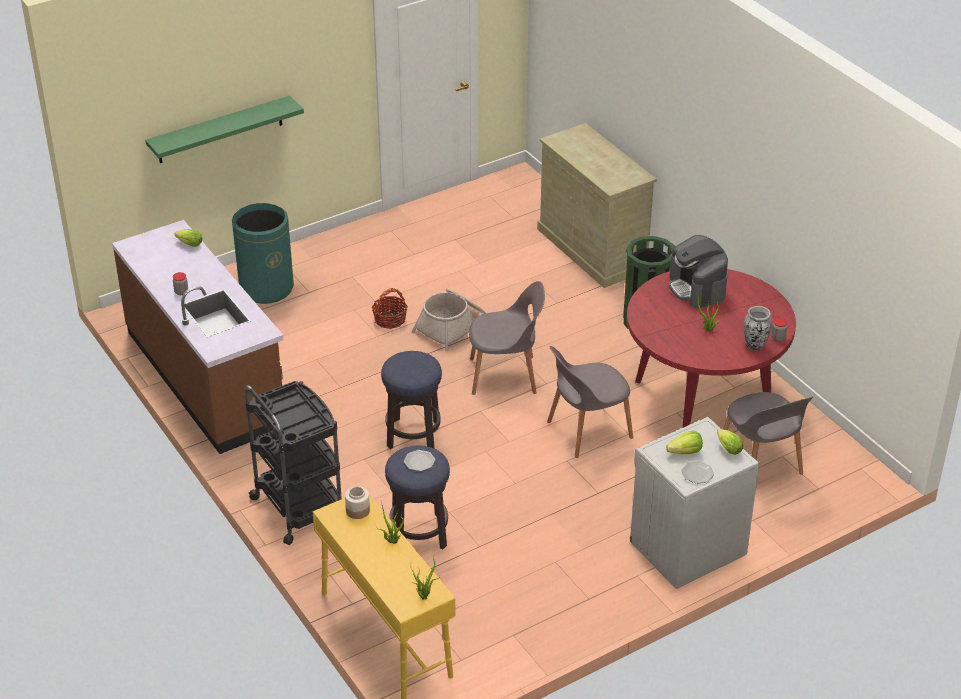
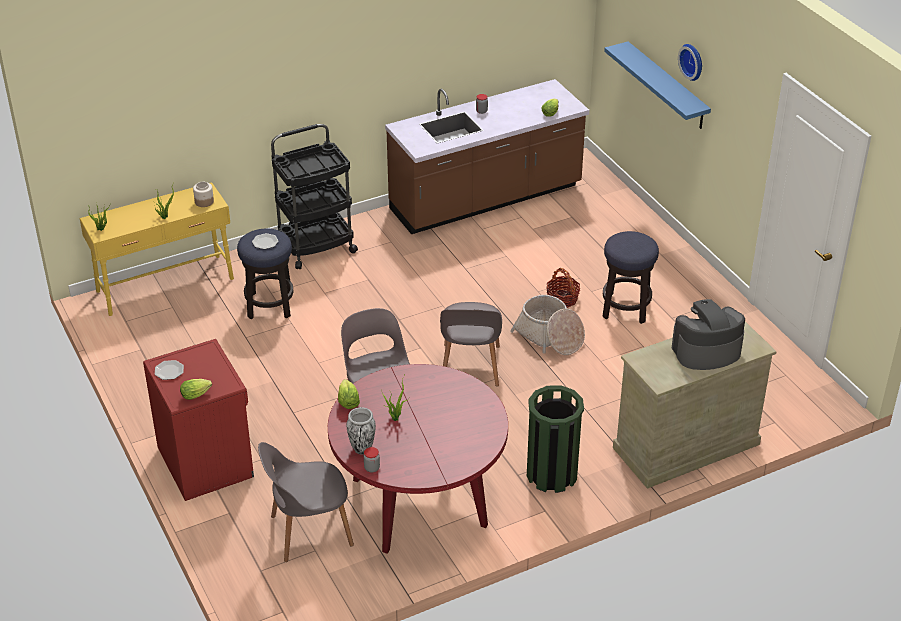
camera: 95 degrees right, 0 degrees up
green shelf [145,96,304,163] -> blue shelf [604,42,711,129]
green trash can [232,203,294,304] -> none
stool [381,351,442,449] -> stool moved to [603,231,659,324]
white washing machine [630,417,759,589] -> red washing machine [143,339,254,501]
lettuce [666,431,703,454] -> lettuce moved to [338,379,360,409]
coffee machine [669,235,728,308] -> coffee machine moved to [672,299,745,370]
none -> wall clock [678,44,702,81]

